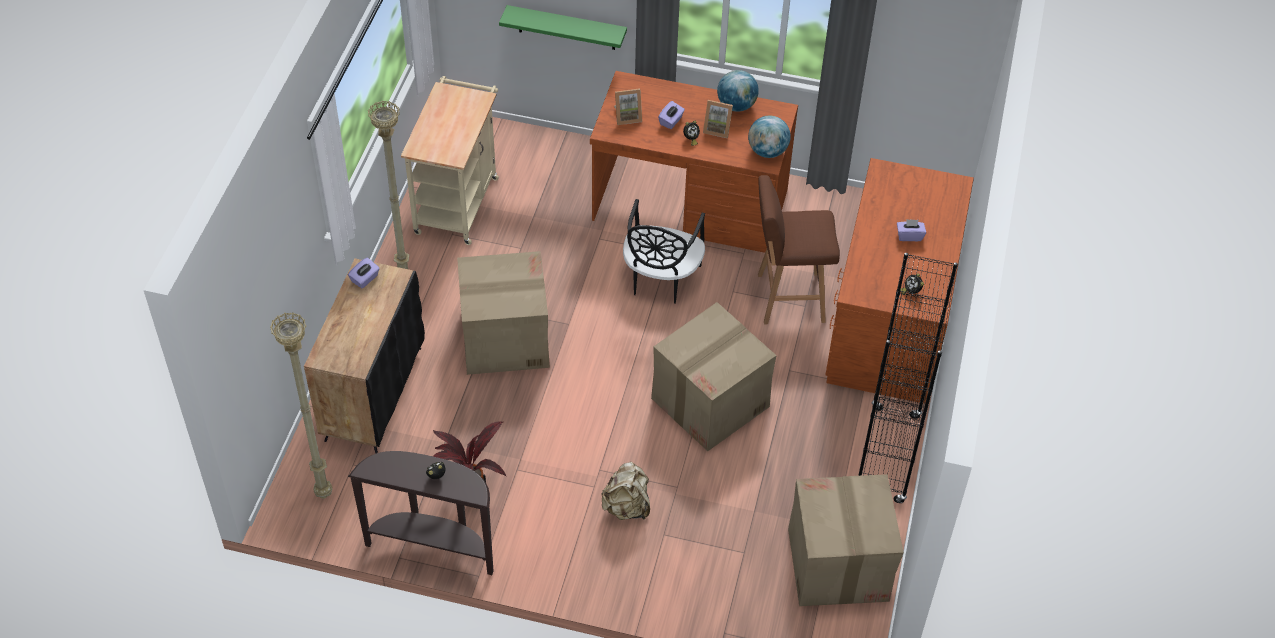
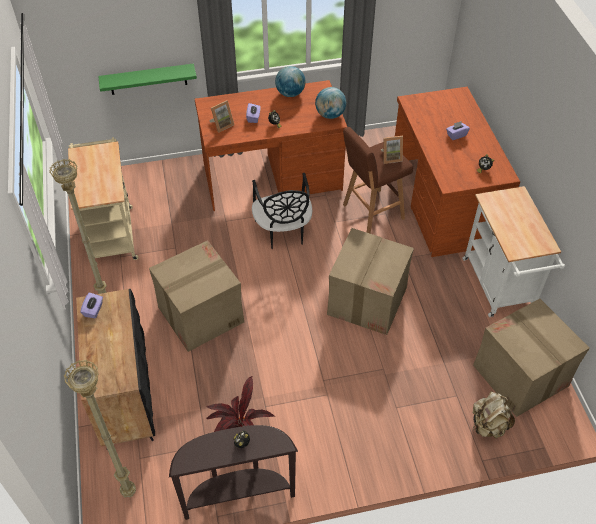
camera: 25 degrees left, 0 degrees up
beige backpack [601,462,650,520] -> beige backpack moved to [473,391,515,438]
picture frame [703,100,733,138] -> picture frame moved to [381,136,403,164]
black bookcase [858,253,958,504] -> white cart [462,186,565,317]

